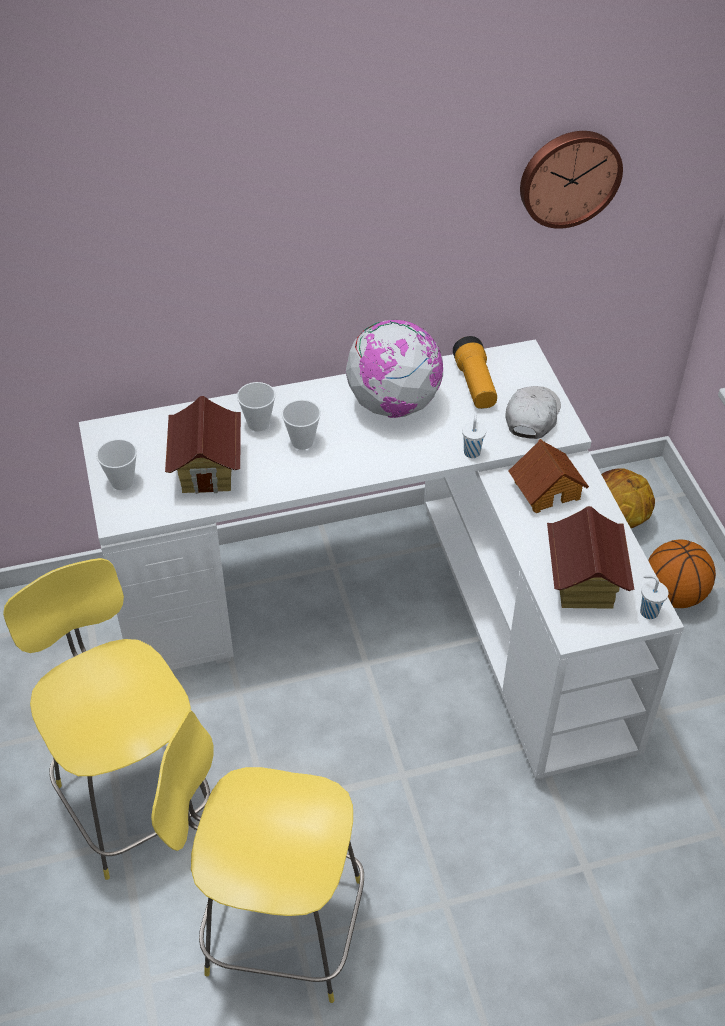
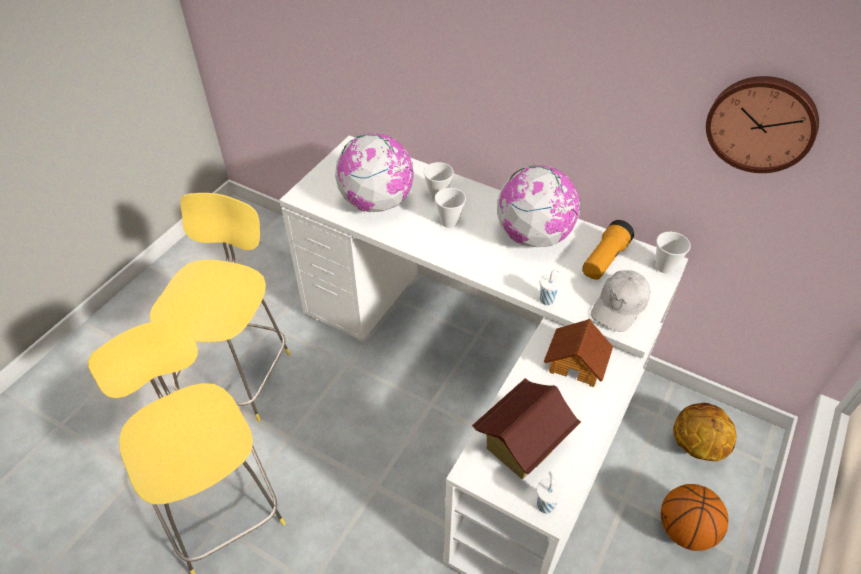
camera: 45 degrees right, 0 degrees up
cup [96,439,137,490] -> cup moved to [656,232,691,274]
toy house [165,396,241,494] -> globe [335,133,414,212]
white cap [506,386,561,439] -> white cap turned 150 degrees clockwise [591,270,650,332]

